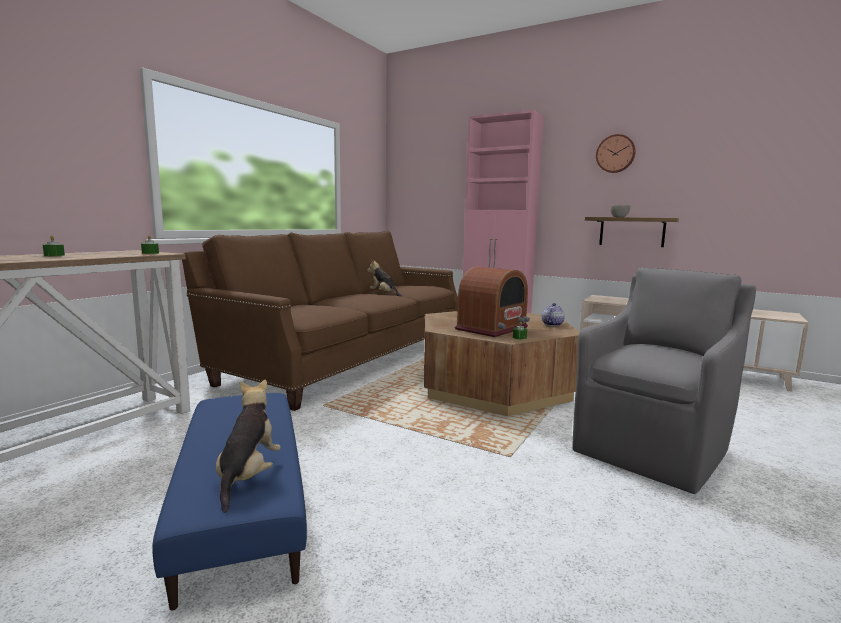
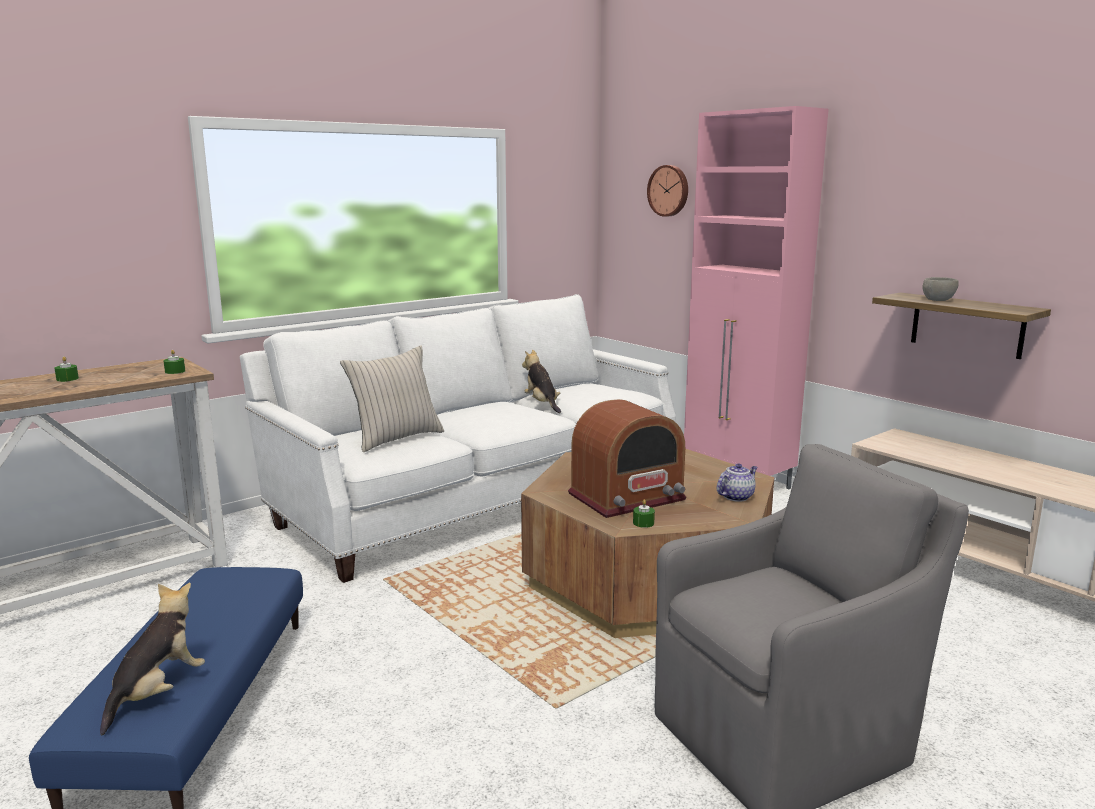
camera: 20 degrees right, 5 degrees up
brown sofa [182,231,458,411] -> white sofa [240,294,676,583]
wall clock [596,134,636,173] -> wall clock moved to [647,165,688,217]
none -> beige pillow [340,346,444,452]

